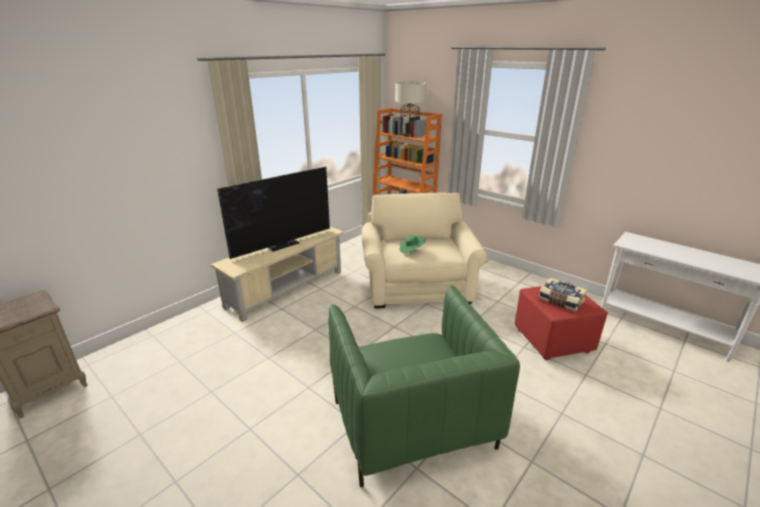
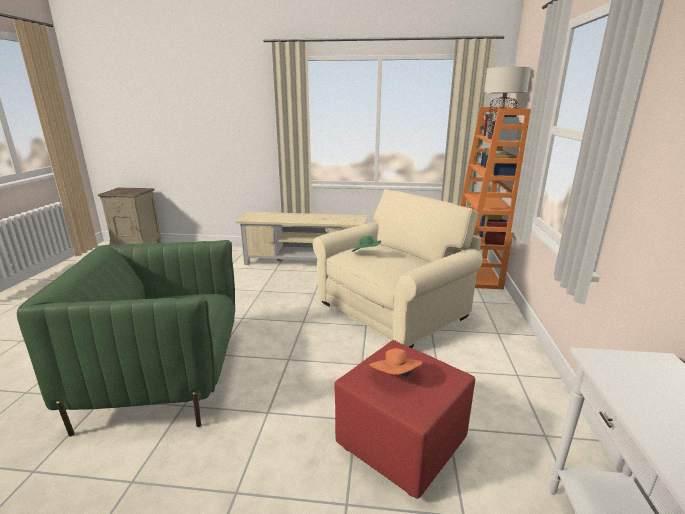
camera: 55 degrees right, 5 degrees down
television [217,167,330,259] -> none
green armchair [328,285,520,487] -> green armchair turned 45 degrees clockwise [17,240,235,437]
book [539,278,587,312] -> orange hat [369,348,422,375]

